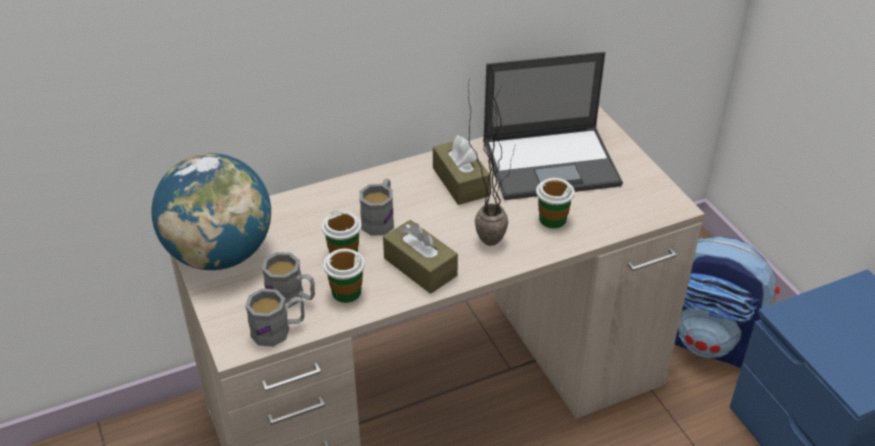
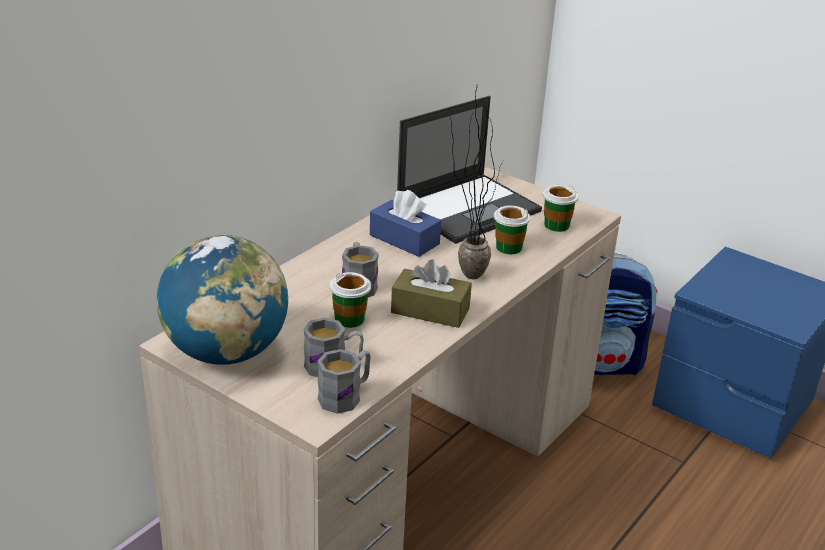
camera: 30 degrees left, 10 degrees down
cup [323,249,365,303] -> cup moved to [543,185,578,232]
brown tissue box [433,135,490,205] -> blue tissue box [370,190,441,257]

